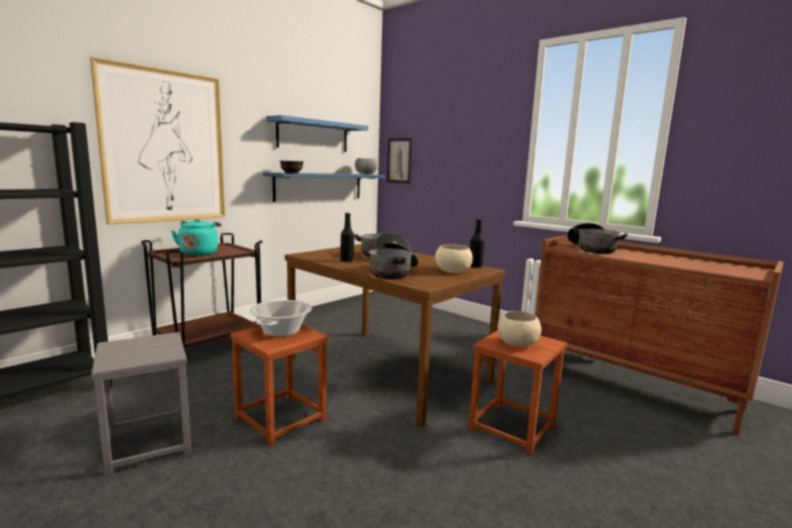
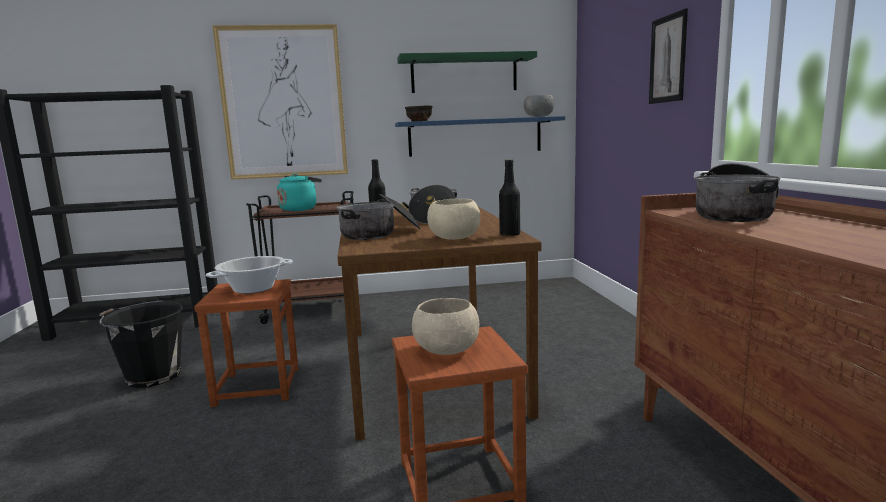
camera: 40 degrees right, 0 degrees up
grey stool [91,332,191,476] -> black bucket [99,300,183,388]
blue shelf [266,115,368,152] -> green shelf [397,51,537,93]
picture [387,138,412,184] -> picture moved to [649,8,688,104]

